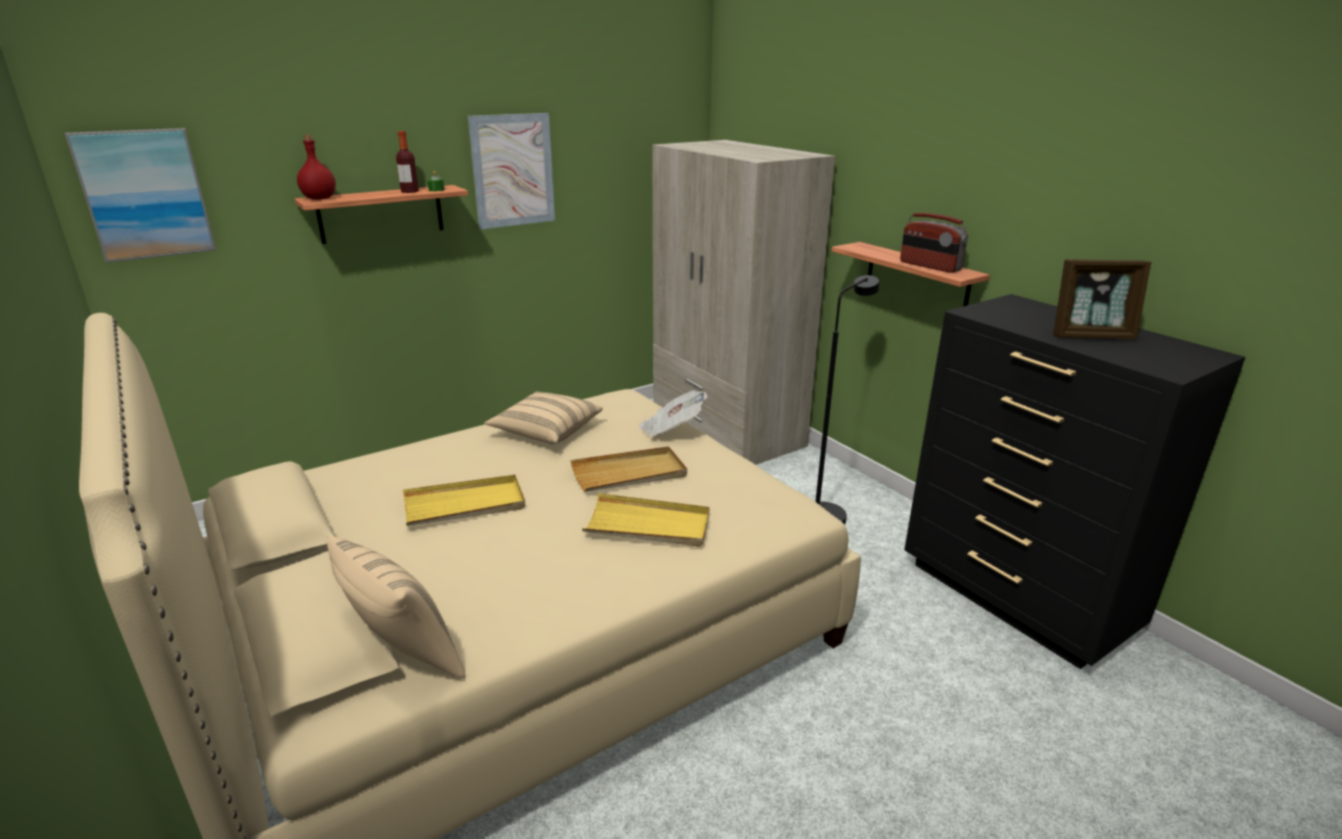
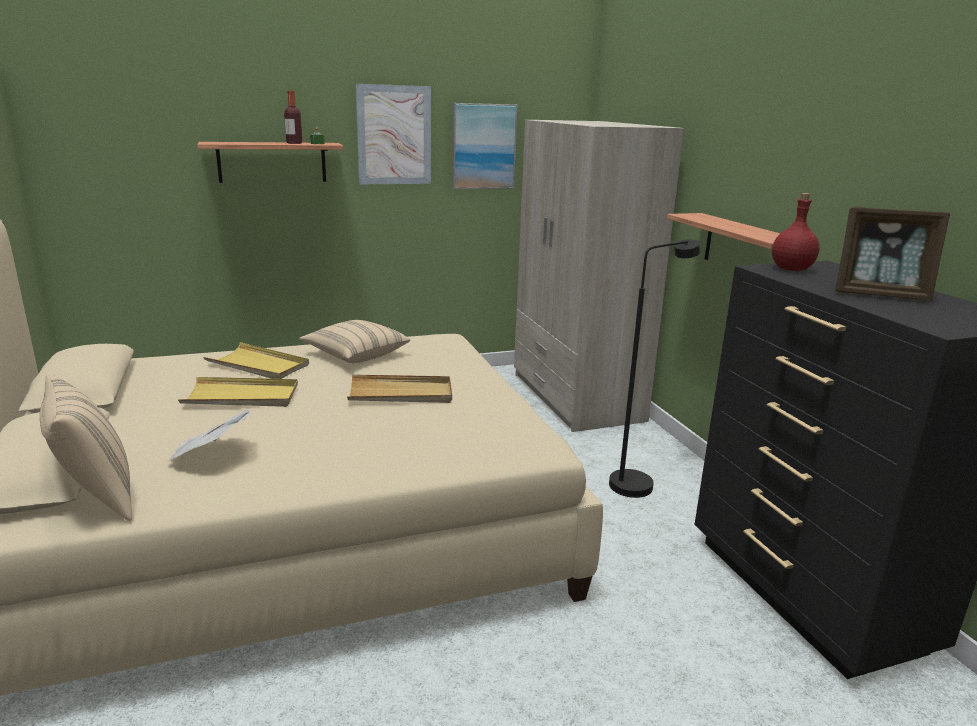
camera: 15 degrees right, 5 degrees down
picture [65,128,216,263] -> picture moved to [452,103,518,189]
red bottle [297,135,336,199] -> red bottle moved to [772,193,820,271]
yellow tray [582,493,709,547] -> yellow tray moved to [203,342,309,379]
newspaper [639,390,708,438] -> newspaper moved to [166,408,250,462]
radio [900,213,968,273] -> none

